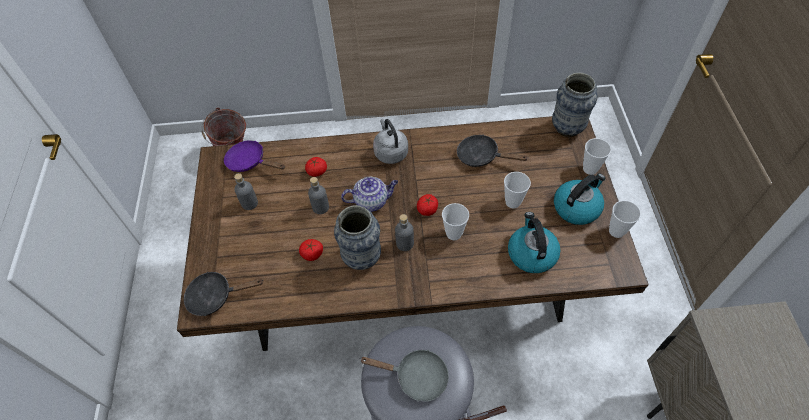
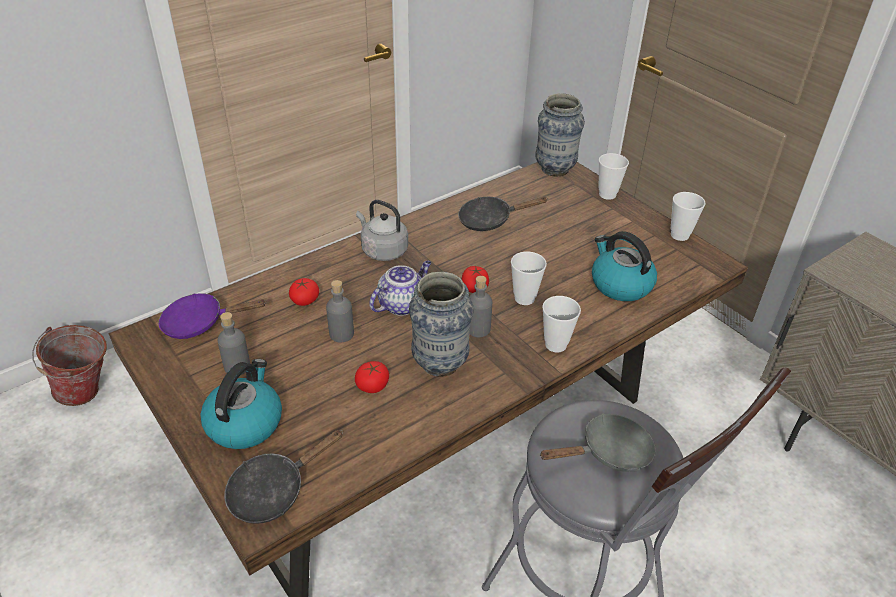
camera: 35 degrees left, 15 degrees down
cup [504,172,531,209] -> cup moved to [542,296,581,353]
kettle [554,173,605,225] -> kettle moved to [200,359,282,449]

